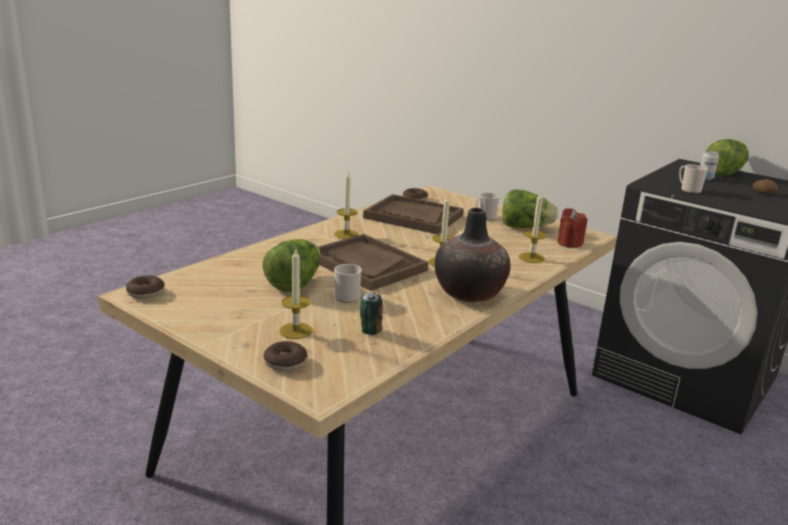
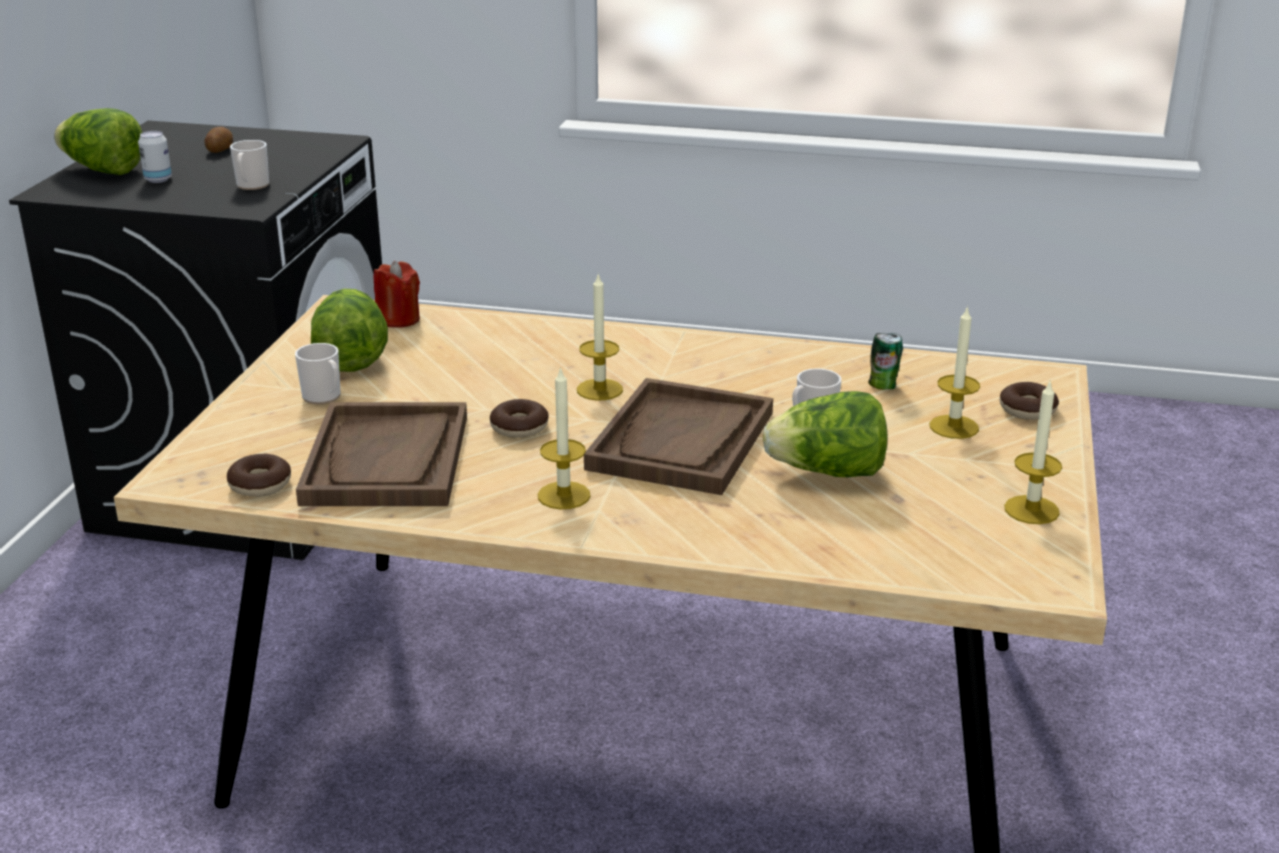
camera: 115 degrees left, 5 degrees up
donut [126,275,165,299] -> donut moved to [490,399,549,438]
vase [435,208,510,302] -> none
candle [519,193,546,263] -> candle moved to [1004,382,1062,524]

